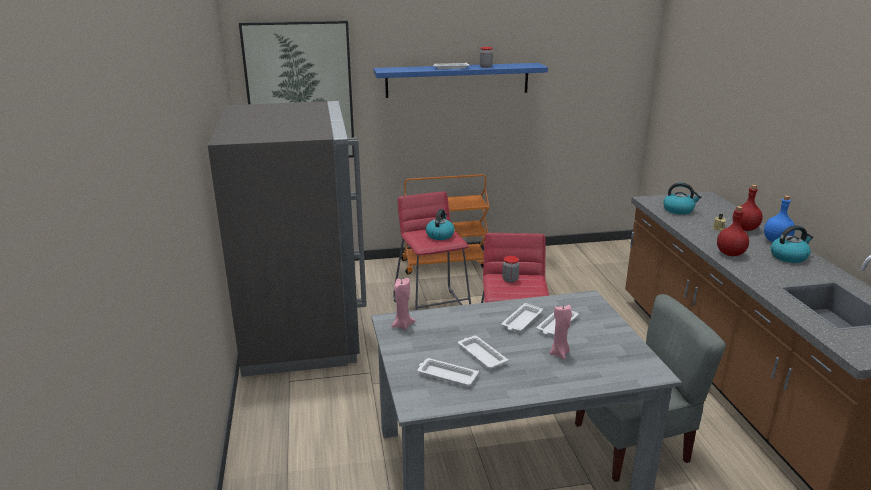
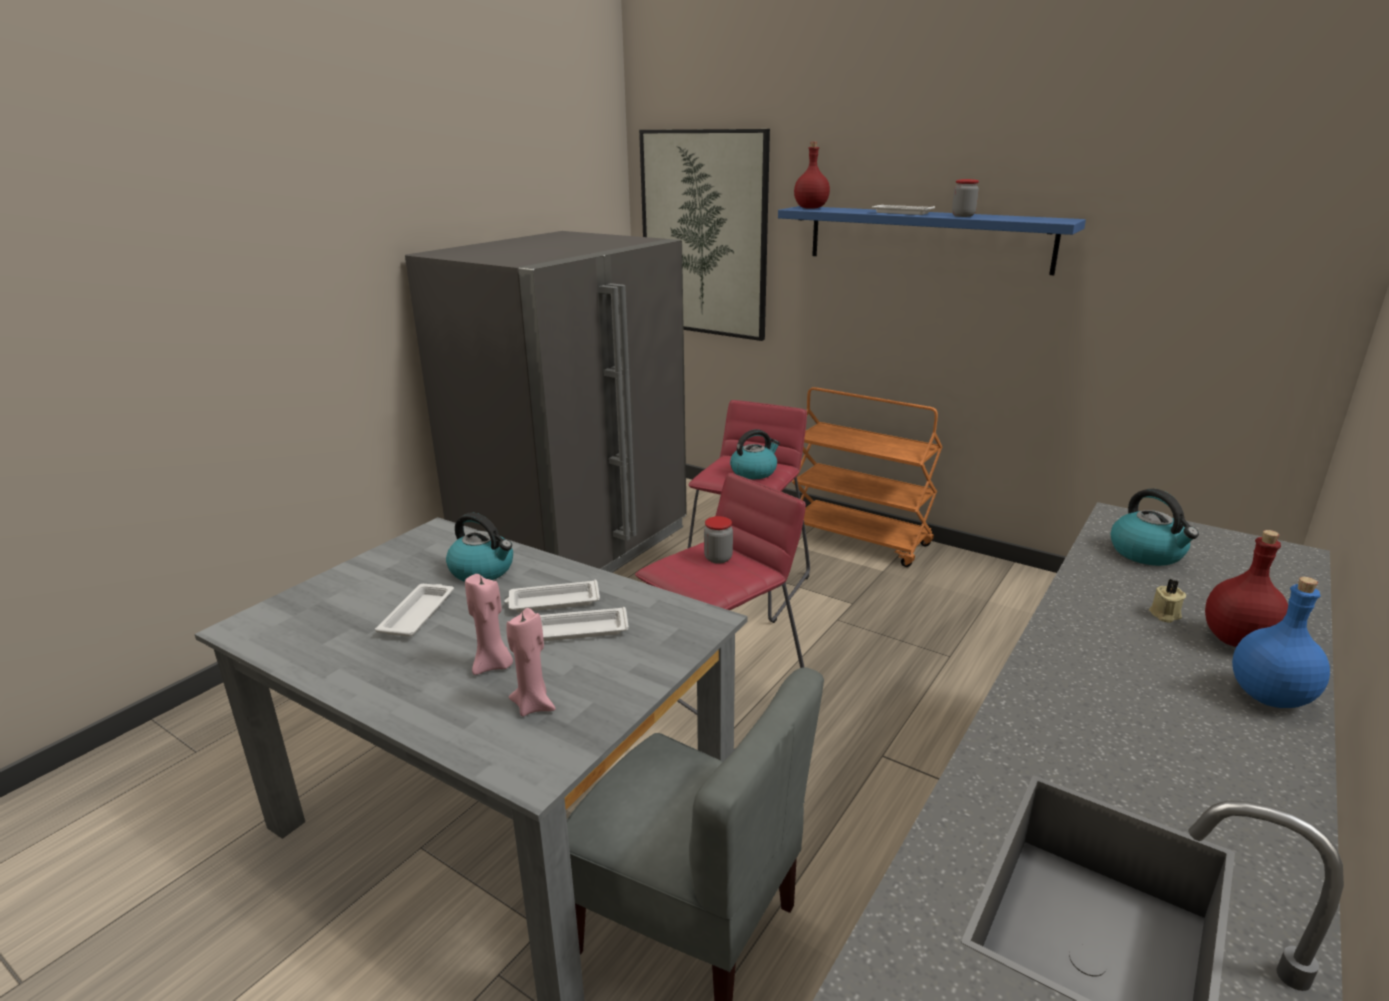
camera: 45 degrees right, 0 degrees up
pink candle [391,278,415,330] -> pink candle moved to [506,608,555,717]
white tray [417,358,479,386] -> none
red bottle [717,206,749,256] -> red bottle moved to [794,142,830,209]
kettle [771,225,813,263] -> kettle moved to [446,513,513,582]

